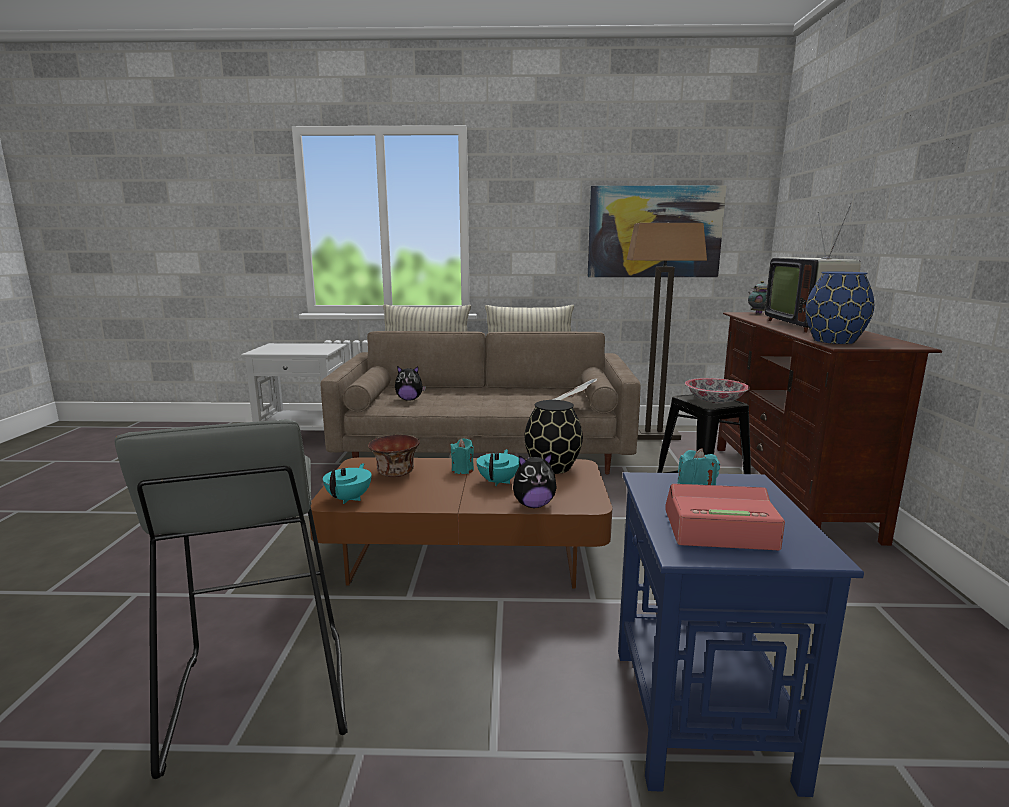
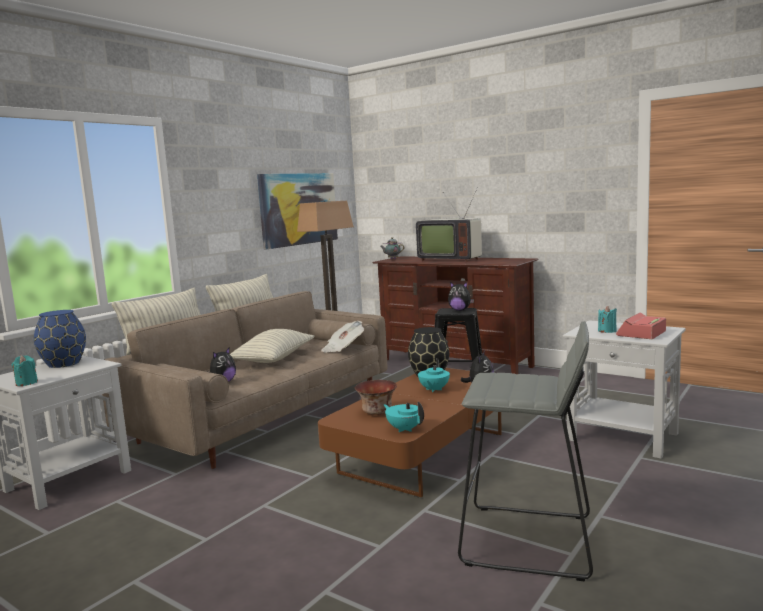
camera: 55 degrees left, 5 degrees down
turquoise candle [451,438,474,474] -> turquoise candle moved to [11,355,38,386]
turquoise teapot [477,449,519,486] -> turquoise teapot turned 120 degrees counterclockwise [418,358,450,393]
blue side table [618,472,864,797] -> white side table [563,320,686,459]
bowl [685,378,750,403] -> plush toy [448,282,474,311]
blue vase [805,272,874,344] -> blue vase moved to [34,310,86,368]
none -> pillow [230,329,314,363]

